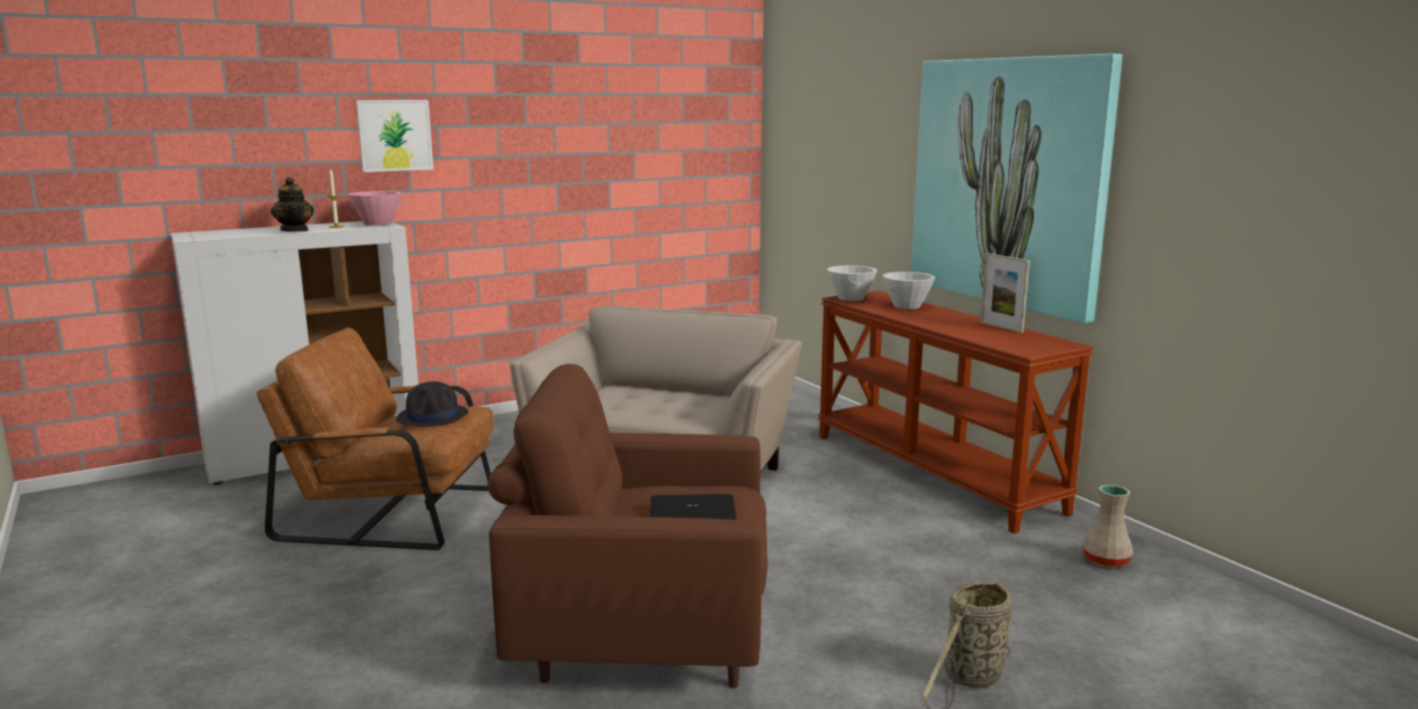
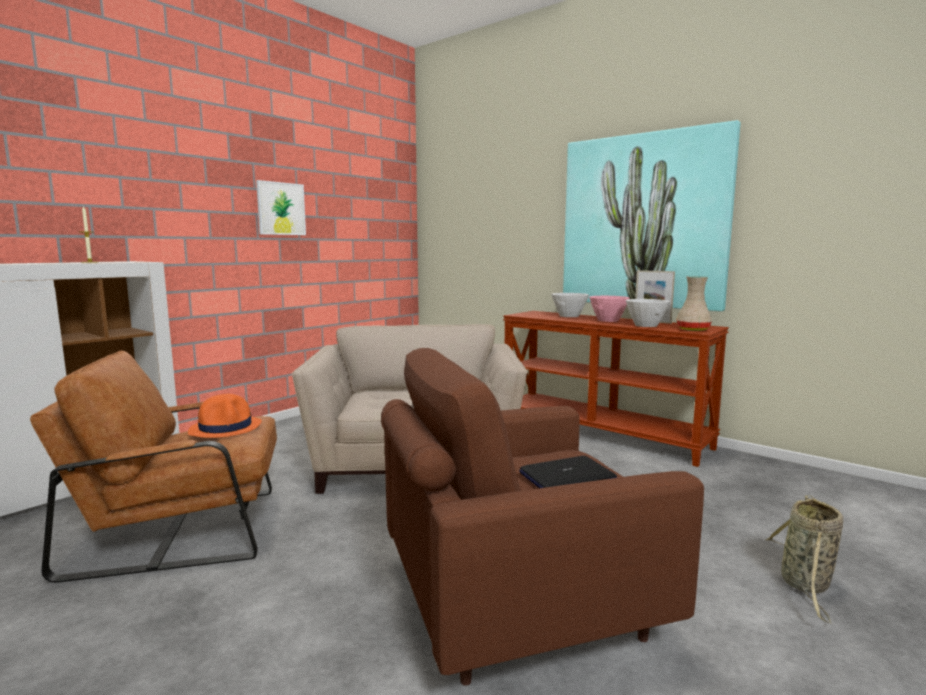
camera: 20 degrees left, 5 degrees down
teapot [271,177,314,232] -> none
pink bowl [348,191,402,226] -> pink bowl moved to [589,296,630,322]
picture [356,100,433,172] -> picture moved to [256,180,306,235]
black hat [396,381,469,427] -> orange hat [188,394,262,438]
white bowl [827,265,878,301] -> white bowl moved to [626,299,670,327]
beige vase [1082,485,1133,568] -> beige vase moved to [676,276,712,331]

